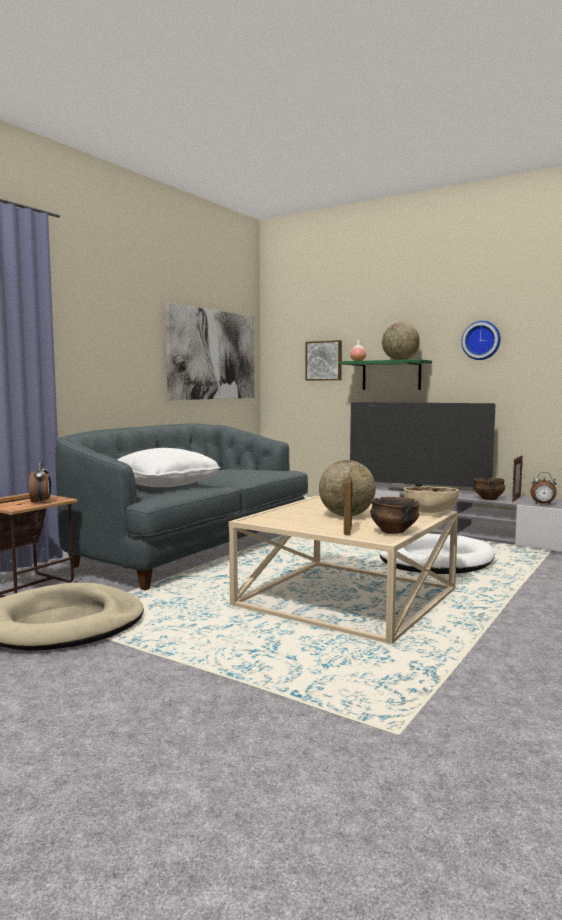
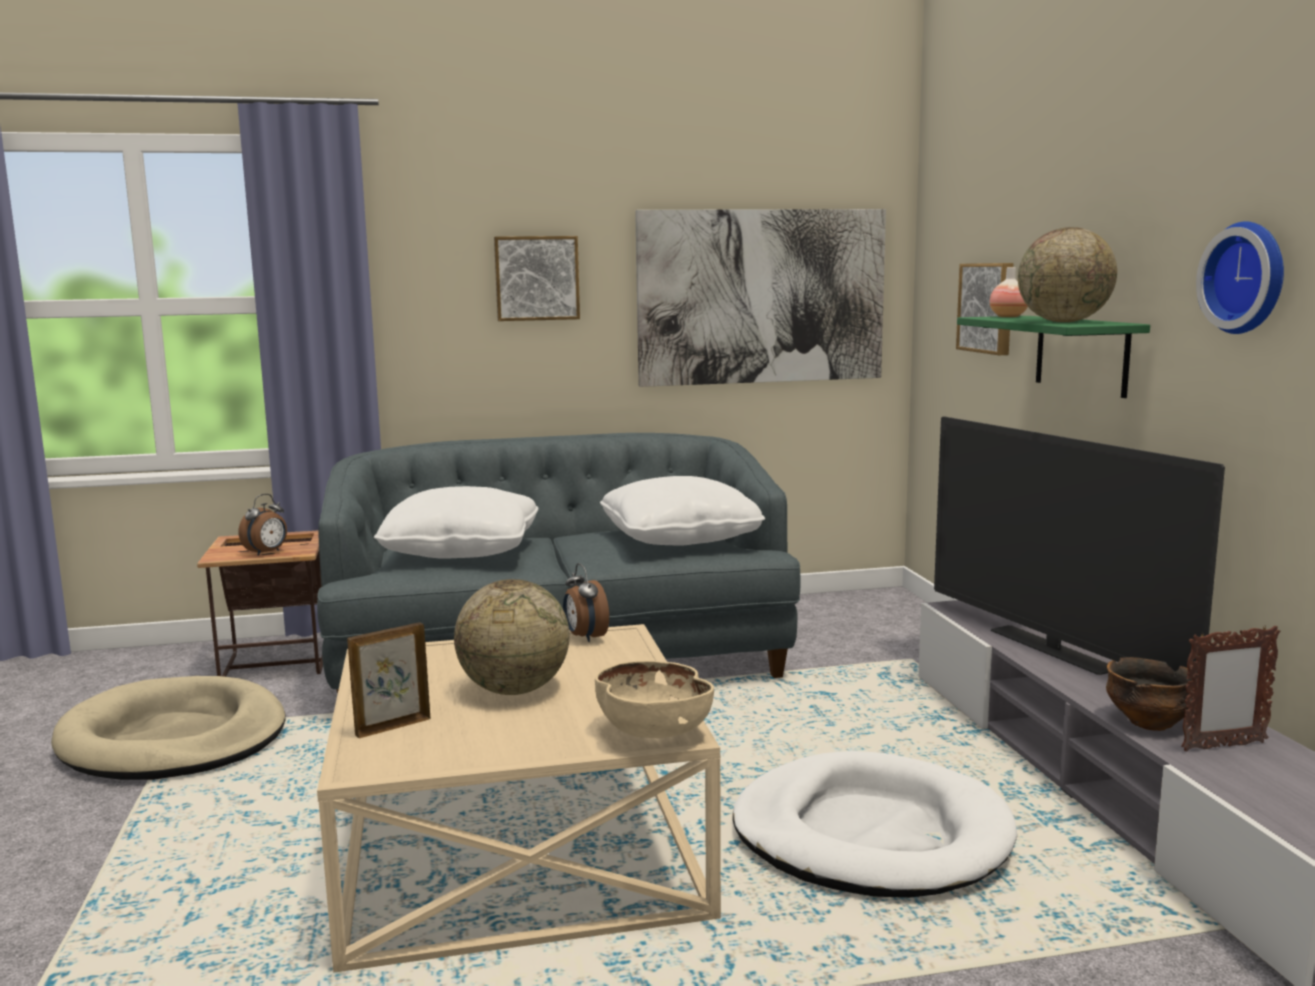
camera: 45 degrees right, 5 degrees up
bowl [370,497,420,534] -> none
alarm clock [530,472,557,504] -> alarm clock moved to [563,563,609,642]
none -> picture [494,236,580,321]
none -> white pillow [600,476,765,546]

